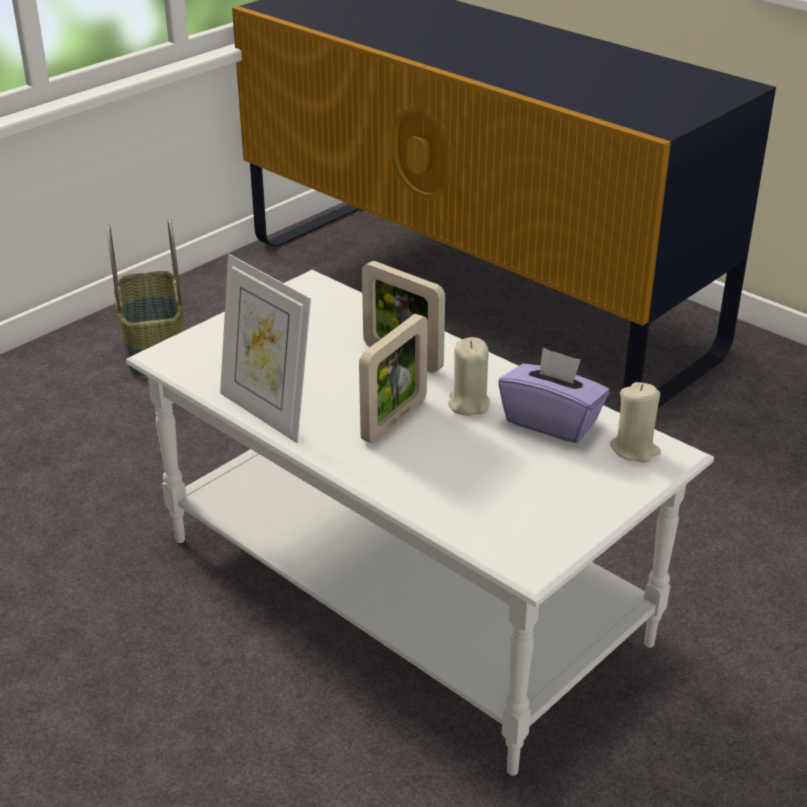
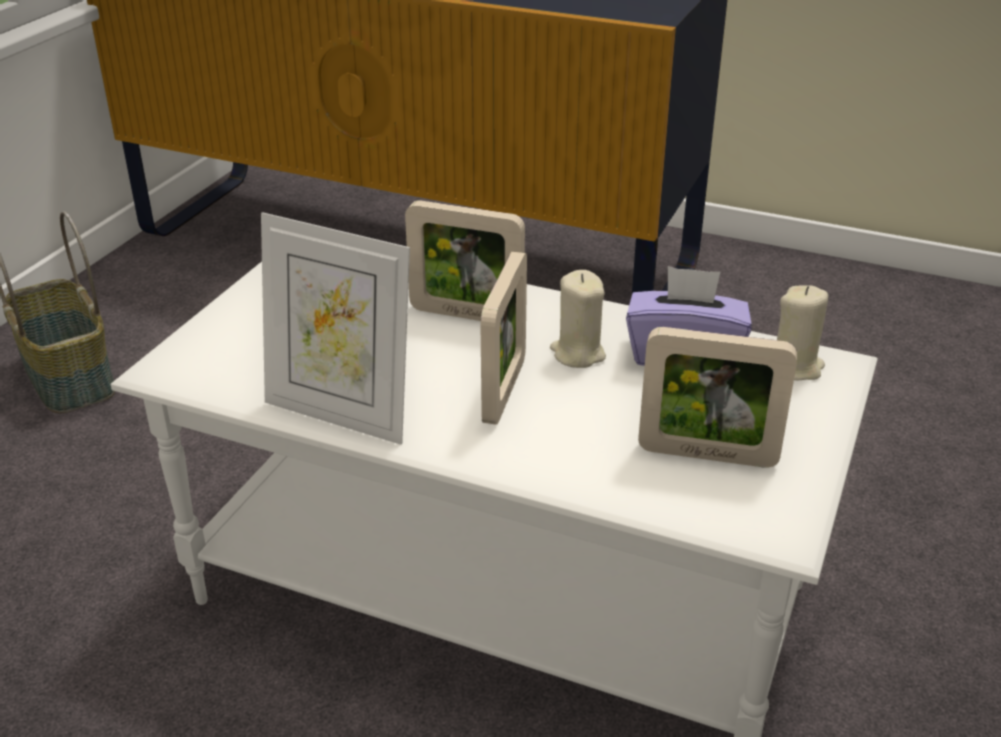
camera: 20 degrees left, 0 degrees up
none -> picture frame [638,327,797,468]

